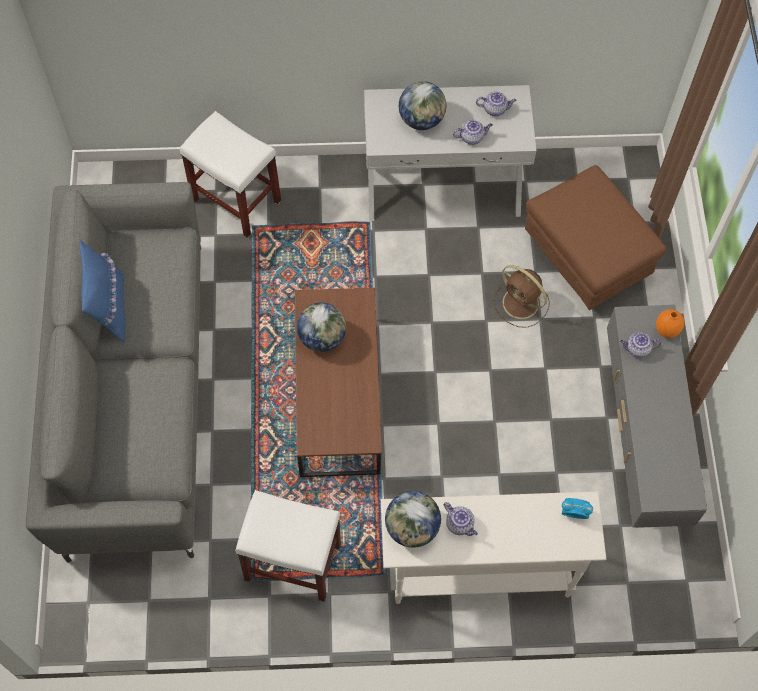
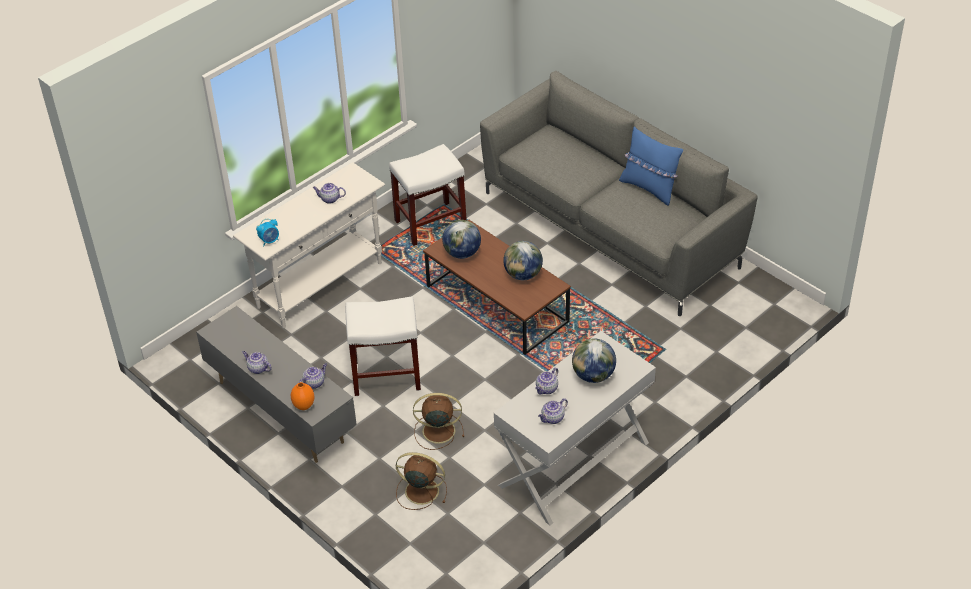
camera: 140 degrees right, 20 degrees down
white stool [180,111,281,238] -> white stool moved to [346,297,421,396]
globe [385,491,441,548] -> globe moved to [442,220,481,259]
brown ottoman [525,165,666,310] -> brown fan [396,452,447,510]
none -> teapot [242,351,272,374]

